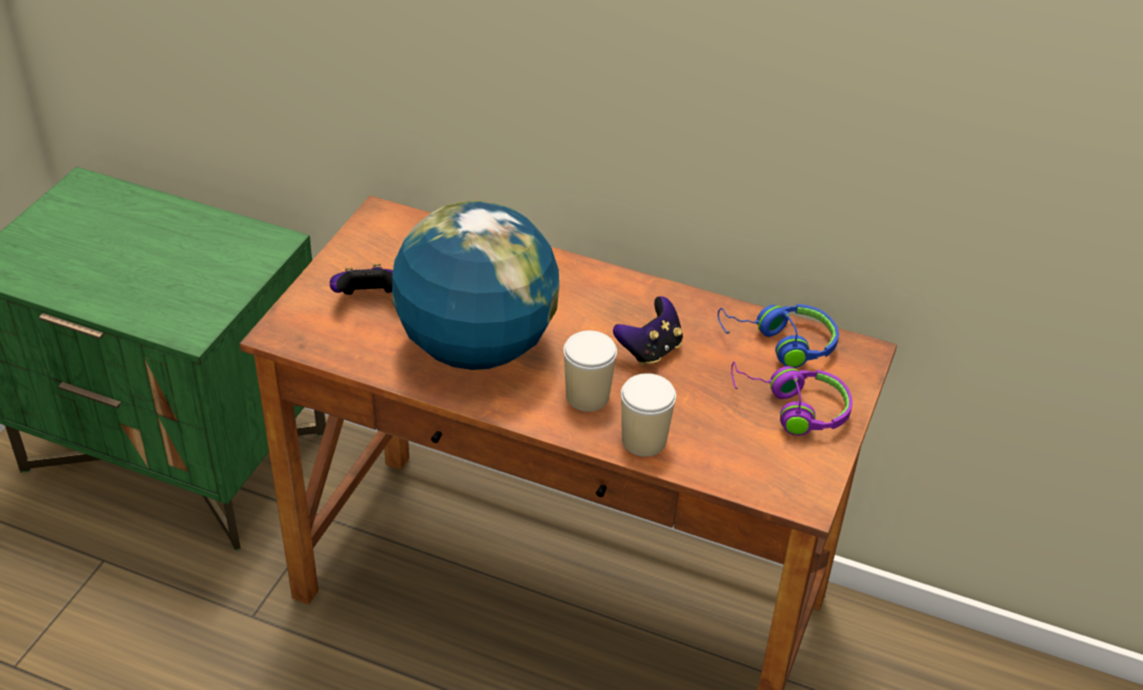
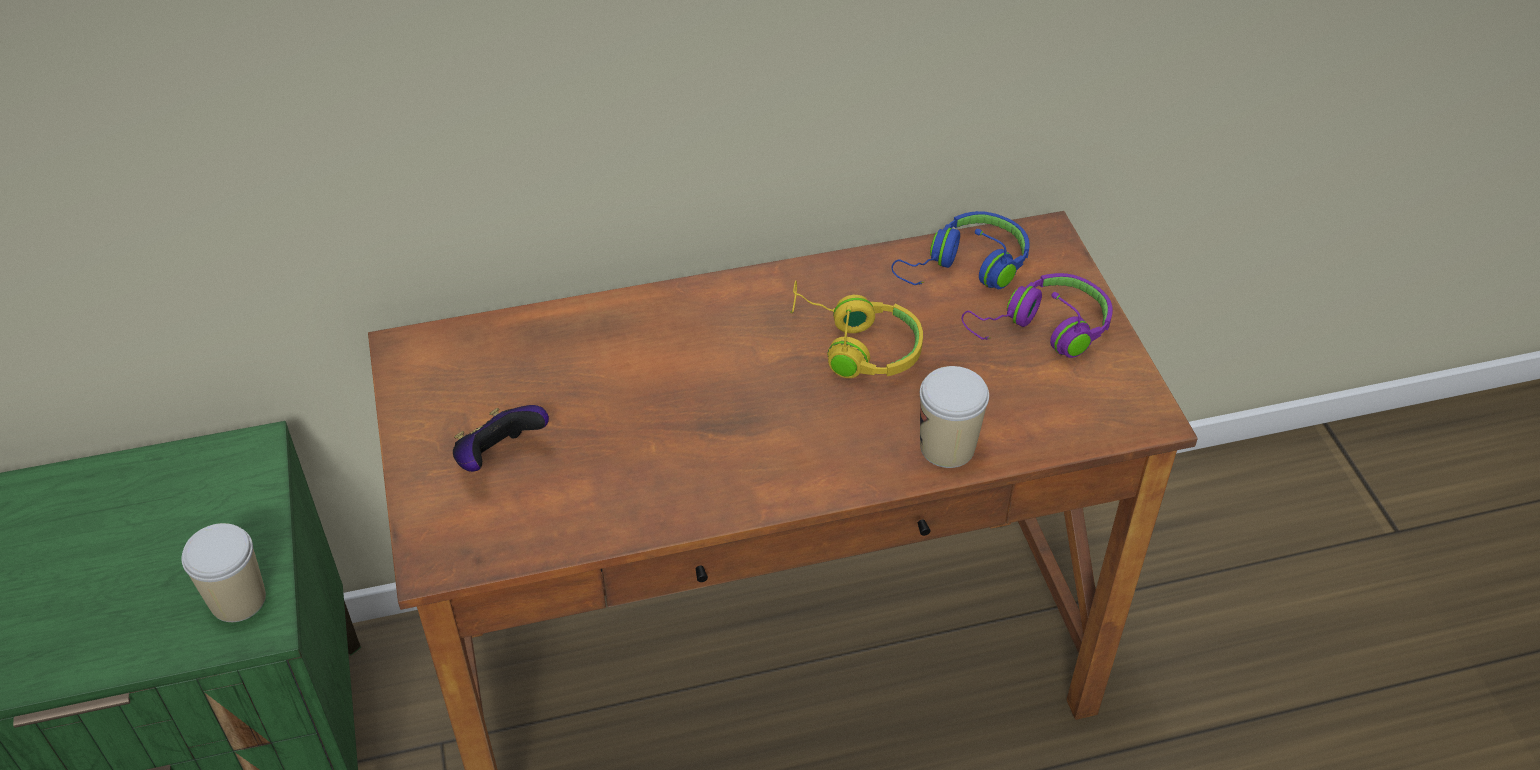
camera: 35 degrees left, 5 degrees up
globe [392,201,559,370] -> none
cup [563,331,617,412] -> cup moved to [181,523,266,622]
game controller [613,296,683,366] -> yellow headphones [790,280,923,378]

